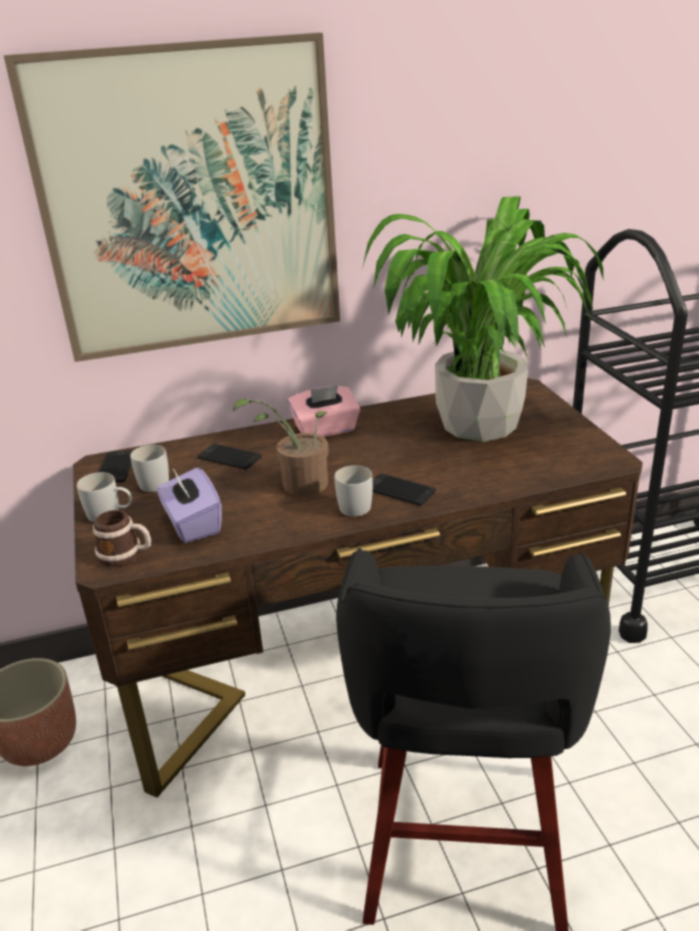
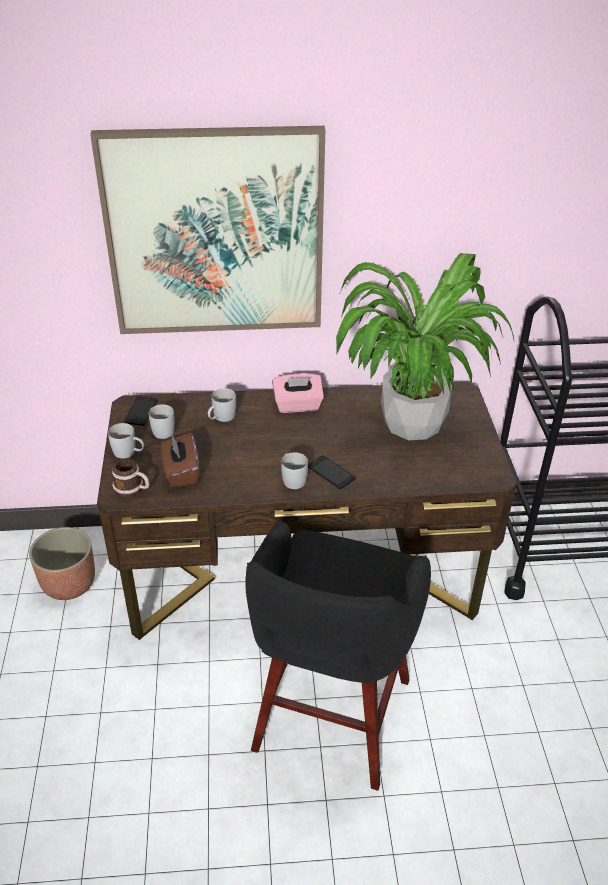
camera: 10 degrees right, 10 degrees up
purple tissue box [157,468,222,543] -> brown tissue box [161,433,199,487]
phone [197,444,262,470] -> white mug [208,388,236,422]
potted plant [233,399,329,496] -> none

